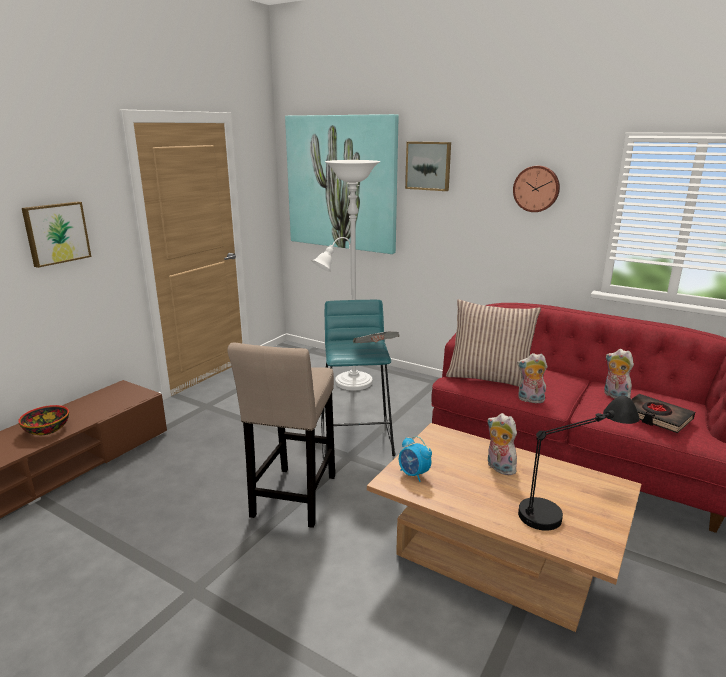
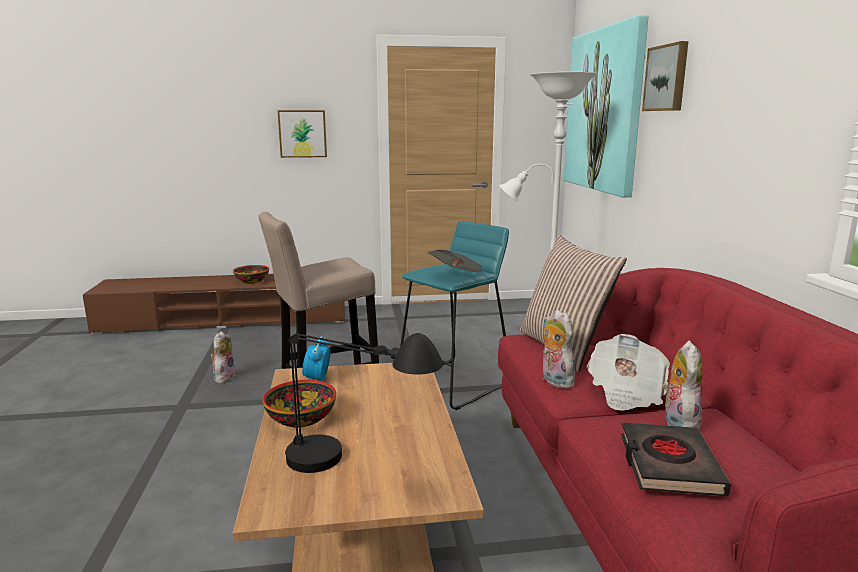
camera: 50 degrees right, 5 degrees down
plush toy [487,413,518,475] -> plush toy moved to [211,331,236,383]
wall clock [513,166,560,212] -> none
none -> bowl [263,380,336,427]
none -> newspaper [587,334,670,411]

